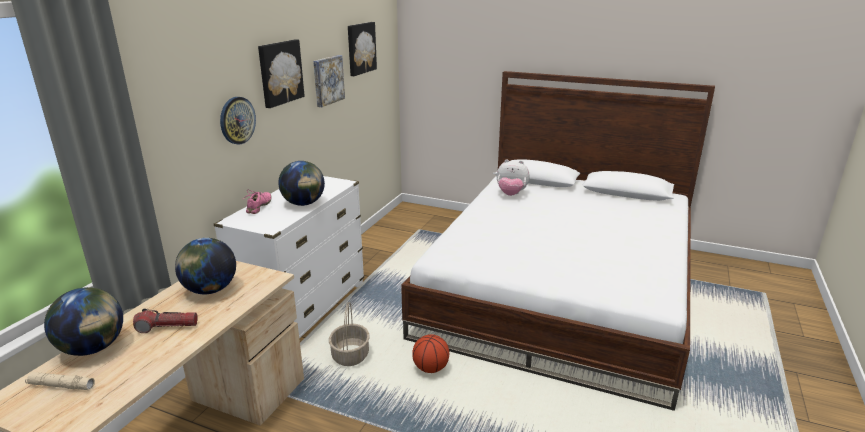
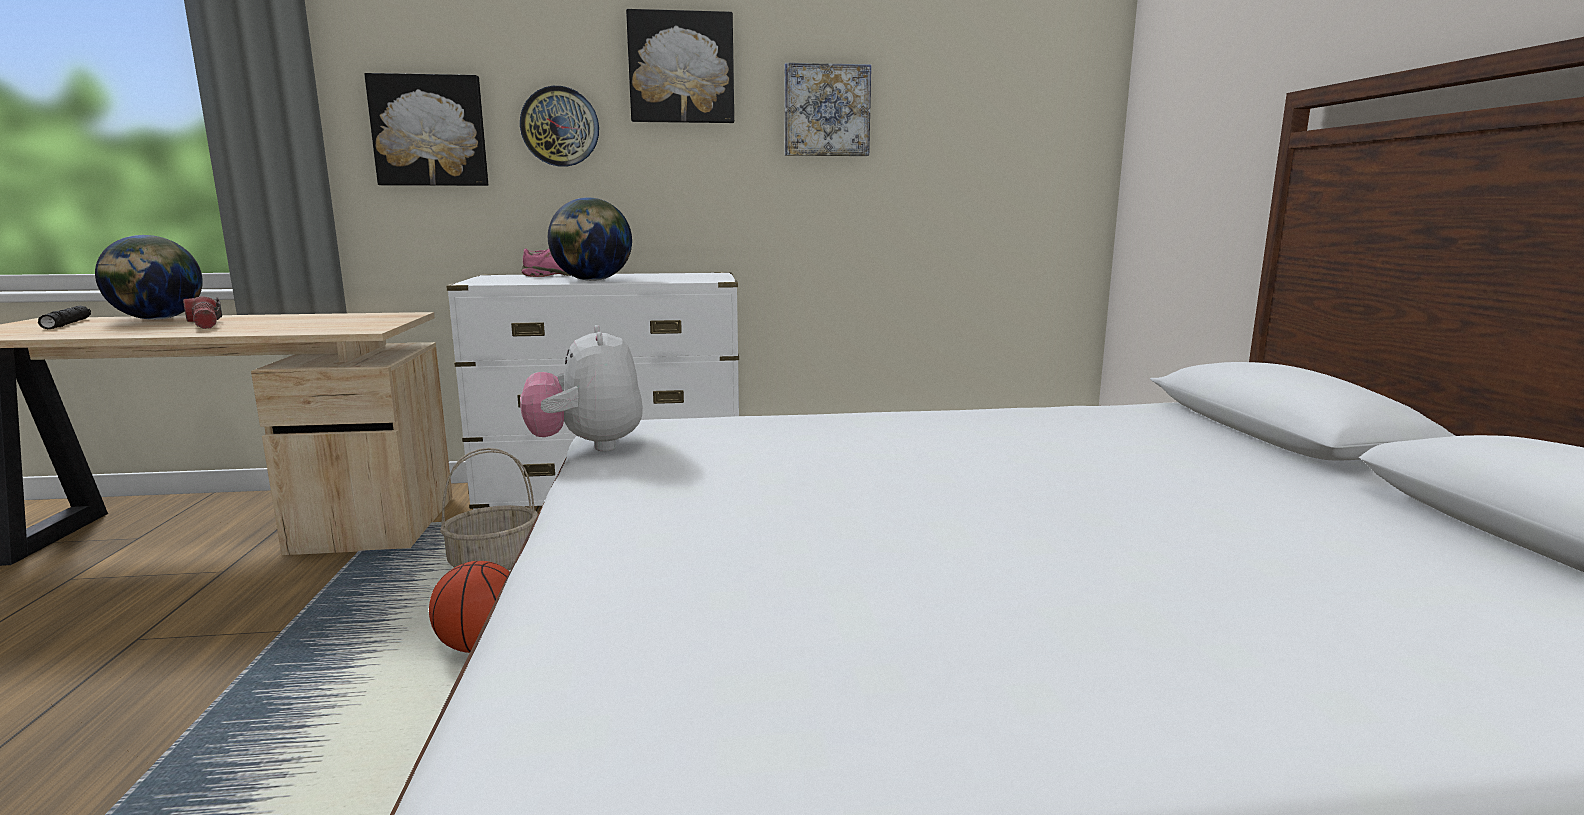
camera: 60 degrees right, 10 degrees down
beige flashlight [25,372,95,390] -> black flashlight [38,305,91,329]
globe [175,238,236,294] -> none
picture [348,22,377,76] -> picture moved to [364,73,488,186]
plush toy [497,159,530,196] -> plush toy moved to [520,325,643,451]

